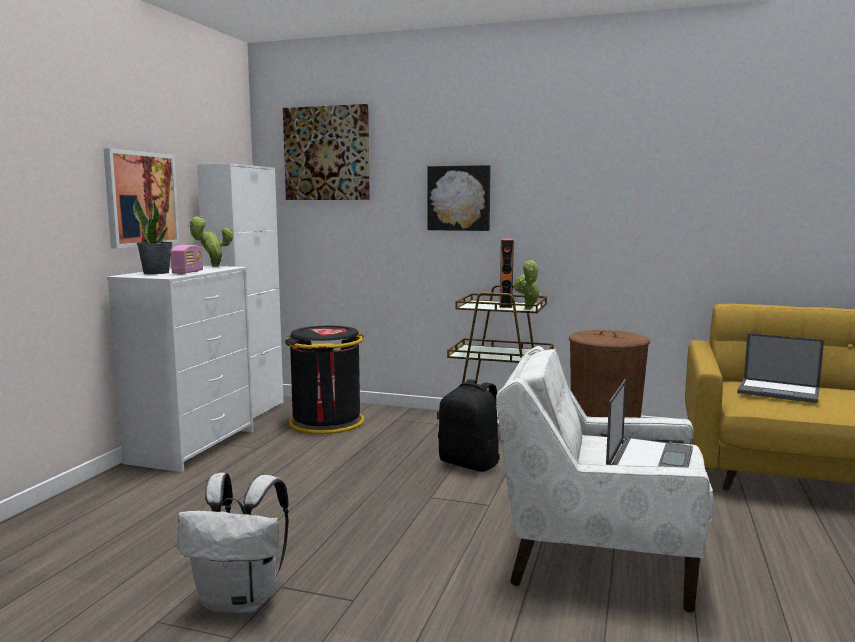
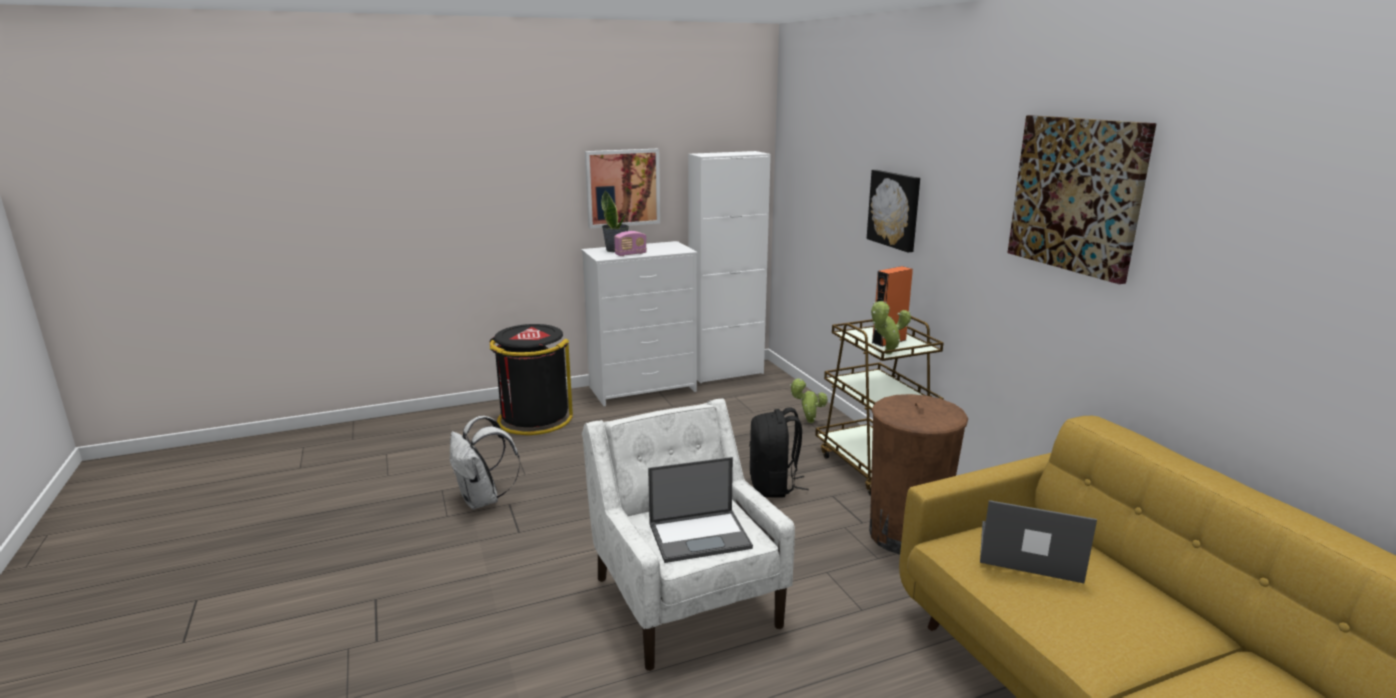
camera: 50 degrees right, 10 degrees up
potted plant [188,216,233,267] -> potted plant moved to [790,378,827,423]
picture [283,104,370,200] -> picture moved to [1007,115,1157,284]
black trash can [285,325,364,434] -> black trash can moved to [490,324,573,435]
laptop [737,333,824,403] -> laptop turned 120 degrees clockwise [980,500,1097,583]

